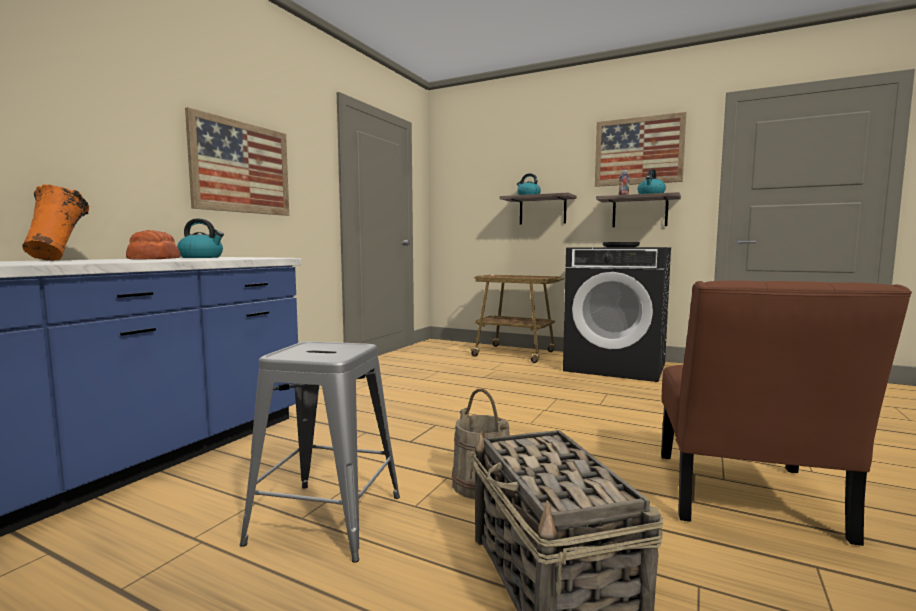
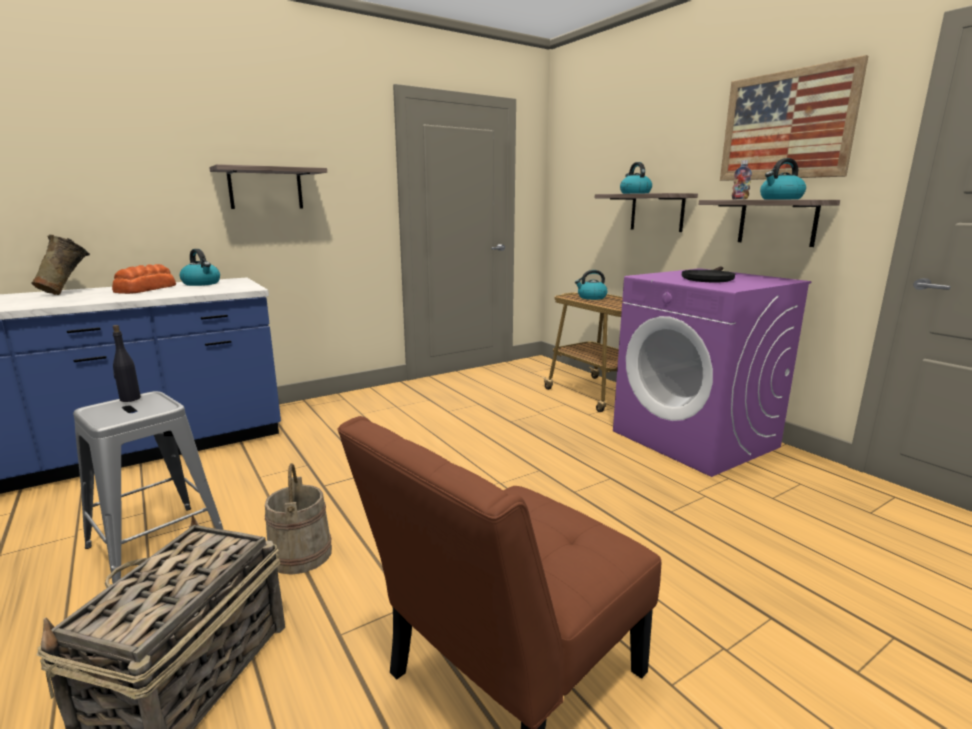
camera: 30 degrees right, 10 degrees up
orange vase [22,184,89,261] -> beige vase [31,234,90,295]
picture [185,107,289,216] -> shelf [209,164,327,209]
black washing machine [563,247,671,382] -> purple washing machine [613,268,812,477]
none -> black bottle [113,325,141,402]
none -> kettle [575,270,607,300]

